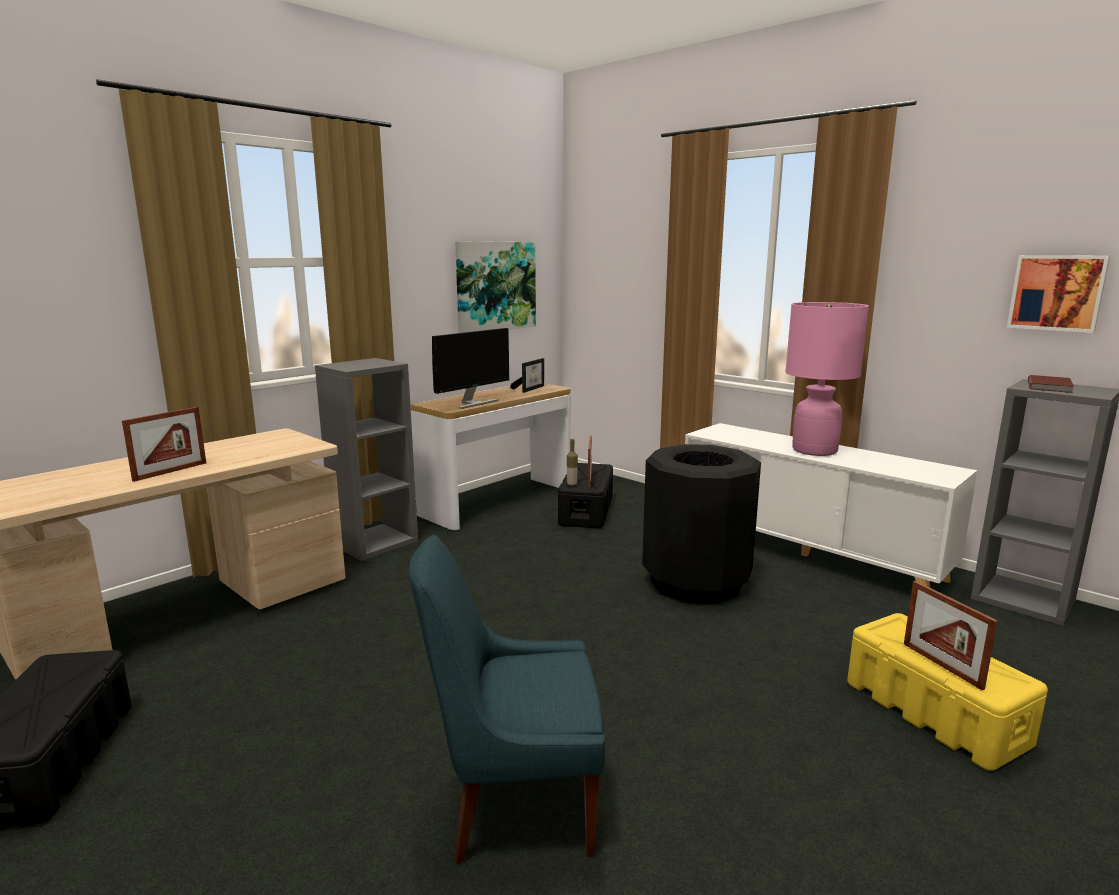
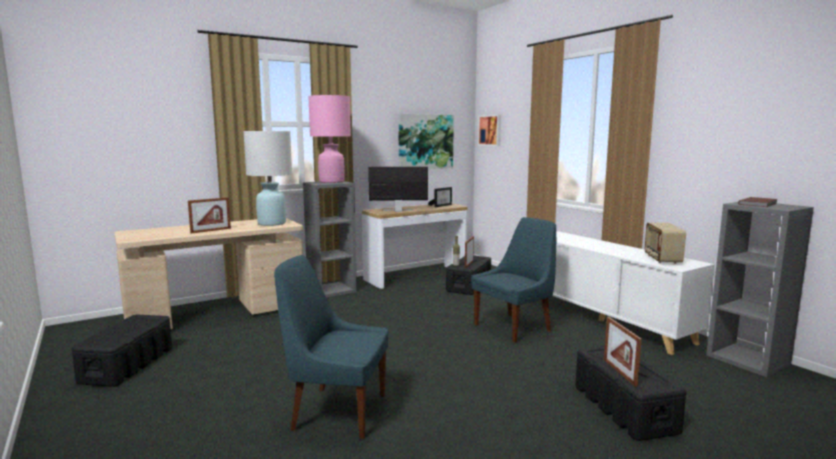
camera: 15 degrees right, 5 degrees down
monitor [432,328,509,409] -> monitor turned 150 degrees counterclockwise [368,167,428,212]
black trash can [642,444,761,604] -> blue chair [471,217,556,343]
pink table lamp [785,302,869,456] -> pink table lamp moved to [308,95,351,183]
yellow storage box [847,613,1048,771] -> black storage box [575,347,686,441]
picture [1007,255,1110,333] -> picture moved to [478,115,501,146]
none -> white table lamp [243,131,292,226]
none -> radio [645,223,686,264]

